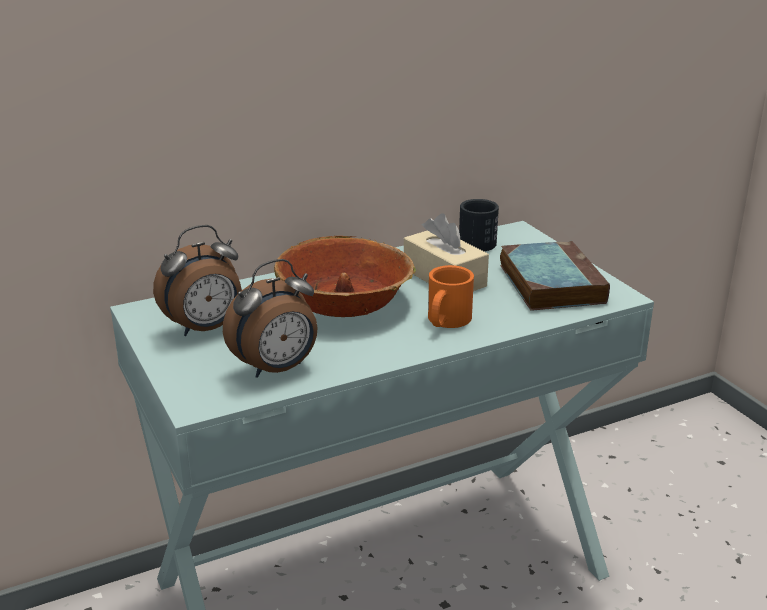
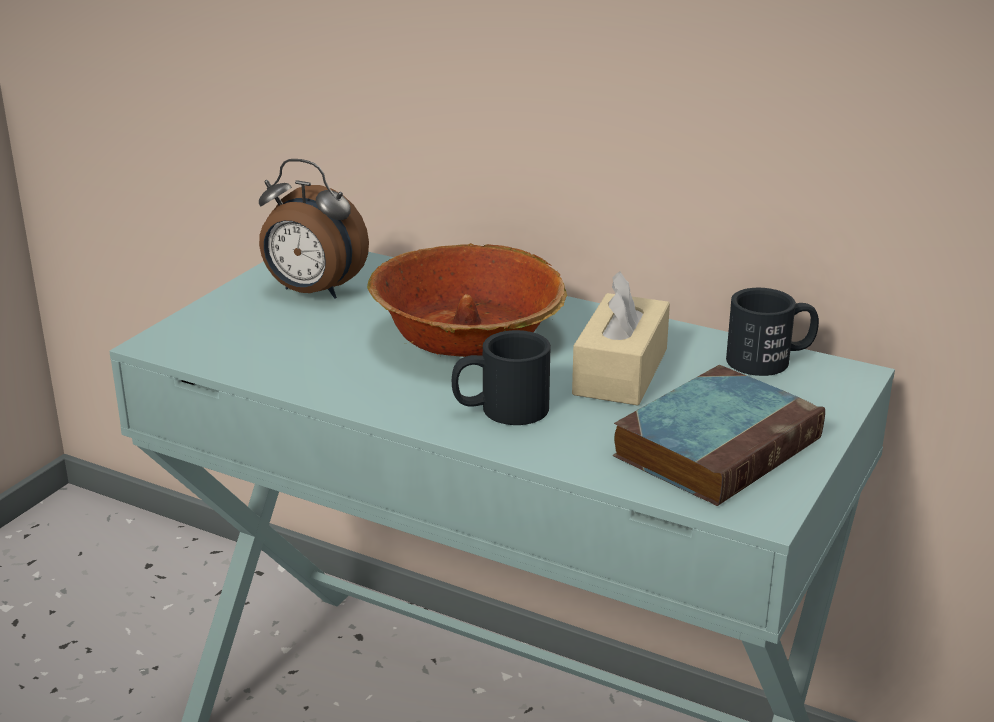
camera: 55 degrees right, 0 degrees up
alarm clock [223,259,318,378] -> none
orange mug [428,265,474,328] -> black mug [452,330,551,425]

